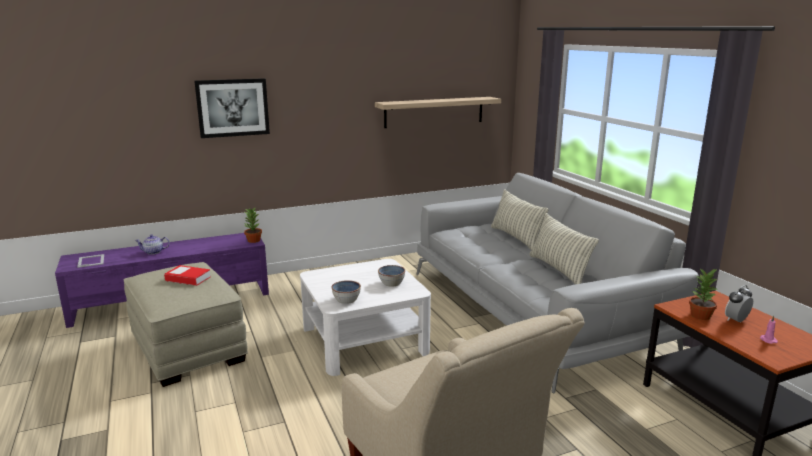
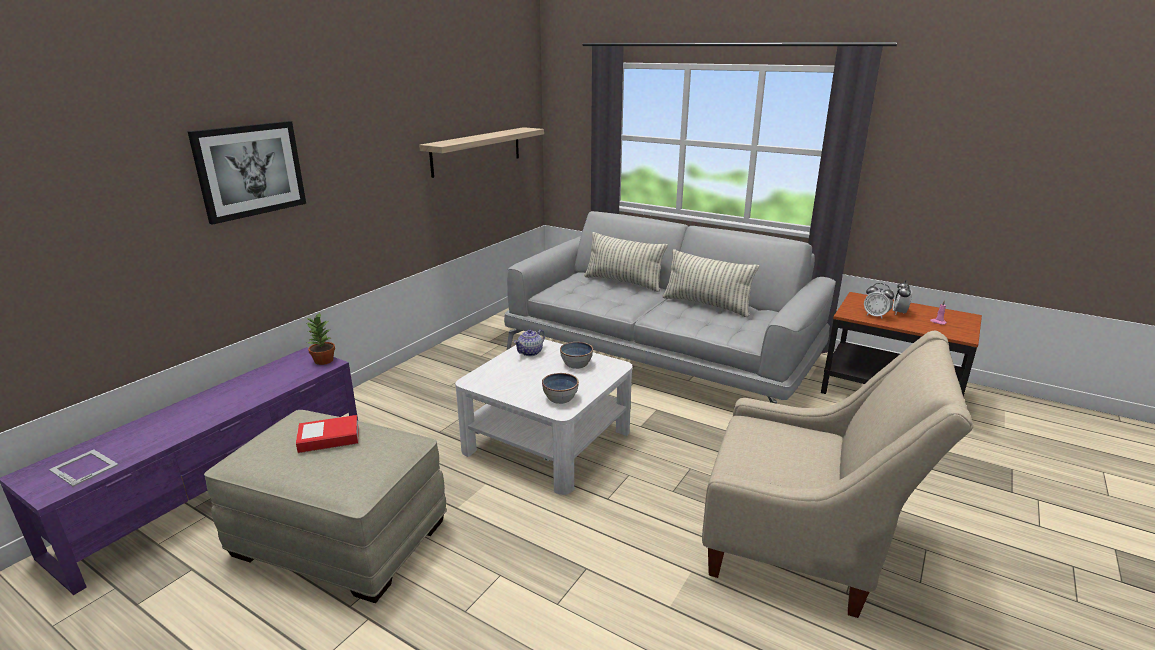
camera: 35 degrees left, 5 degrees up
teapot [135,234,170,255] -> teapot moved to [514,329,545,356]
potted plant [689,268,718,320] -> alarm clock [864,283,894,319]

